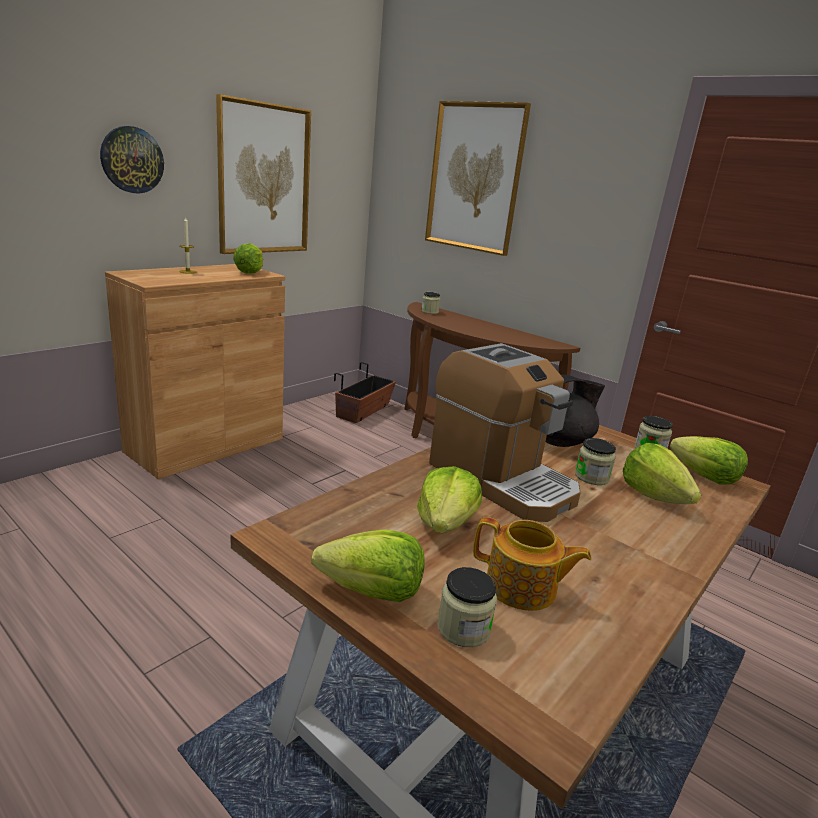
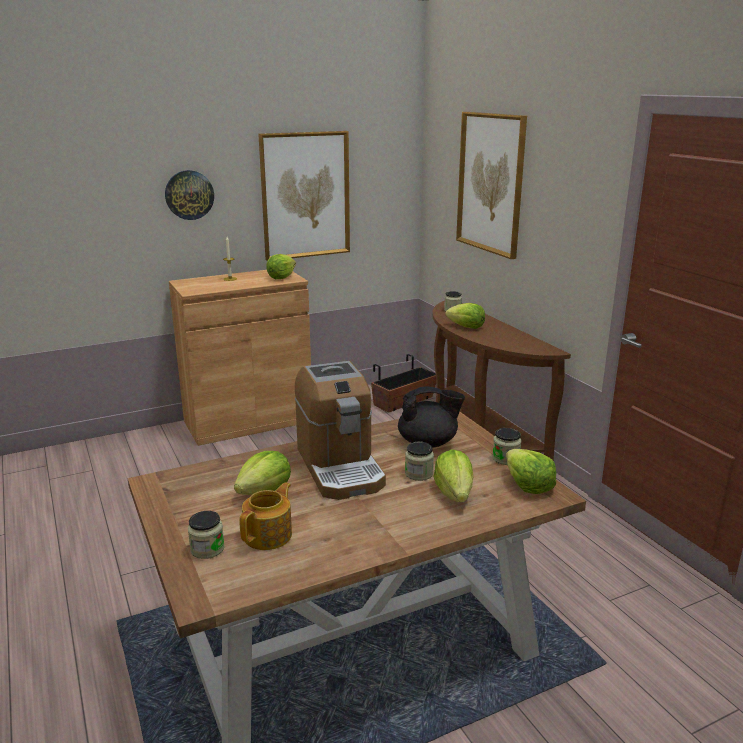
camera: 25 degrees right, 0 degrees up
lettuce [311,529,425,602] -> lettuce moved to [445,303,485,329]
teapot [473,517,592,611] -> teapot turned 105 degrees counterclockwise [239,482,292,550]

